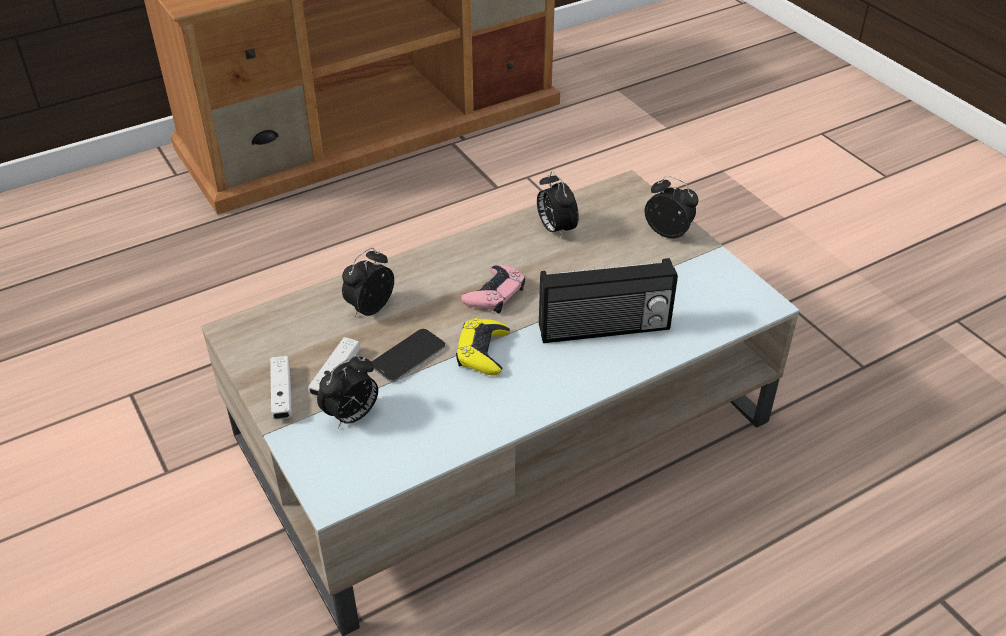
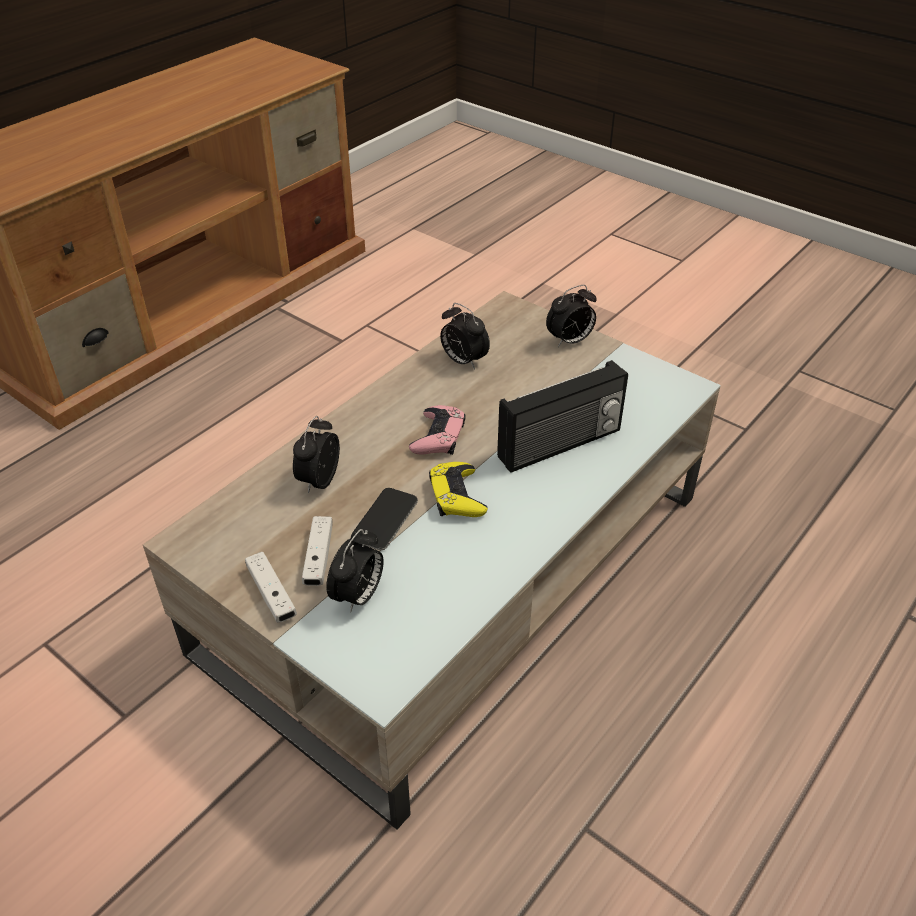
camera: 20 degrees left, 0 degrees up
alarm clock [645,176,699,239] -> alarm clock turned 135 degrees clockwise [546,285,597,347]

